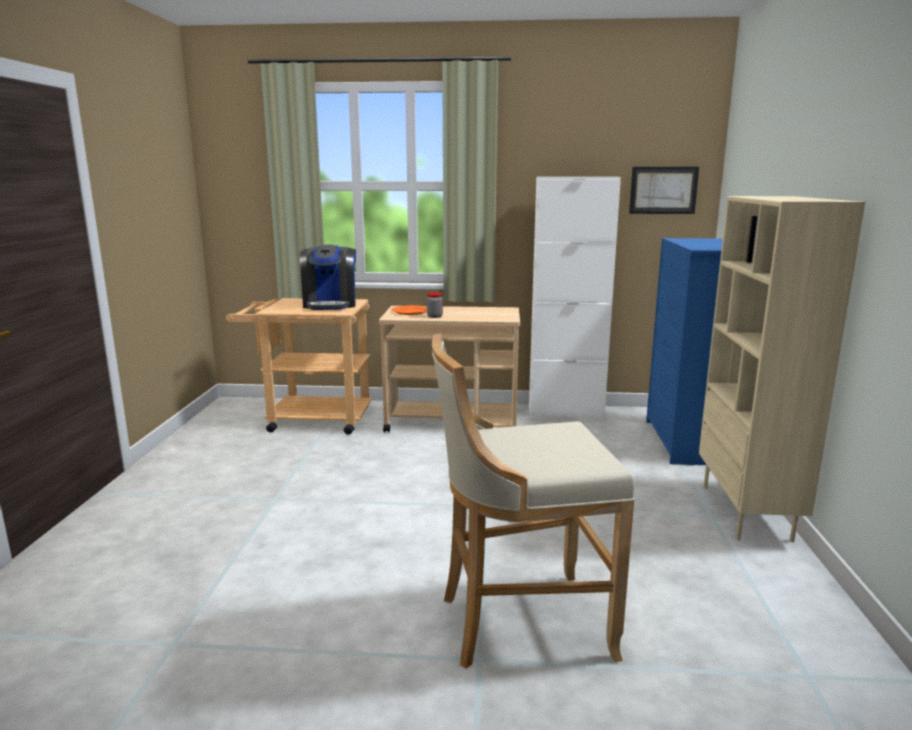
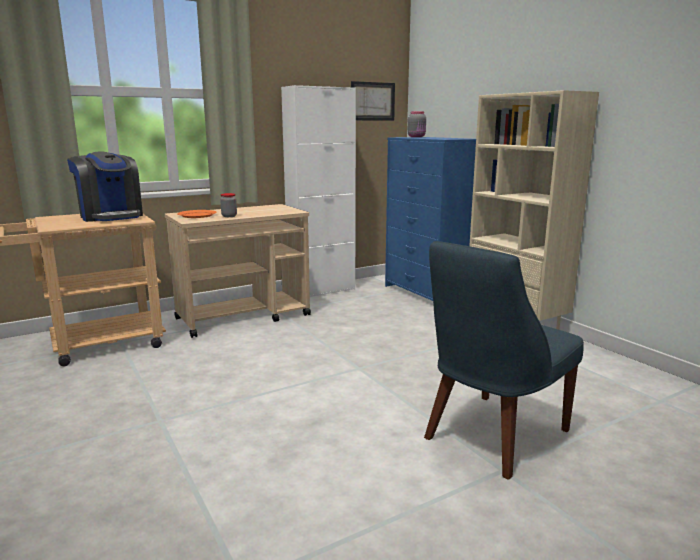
camera: 35 degrees left, 0 degrees up
beige stool [432,333,635,669] -> blue chair [424,241,584,480]
none -> grey jar [408,111,426,137]

